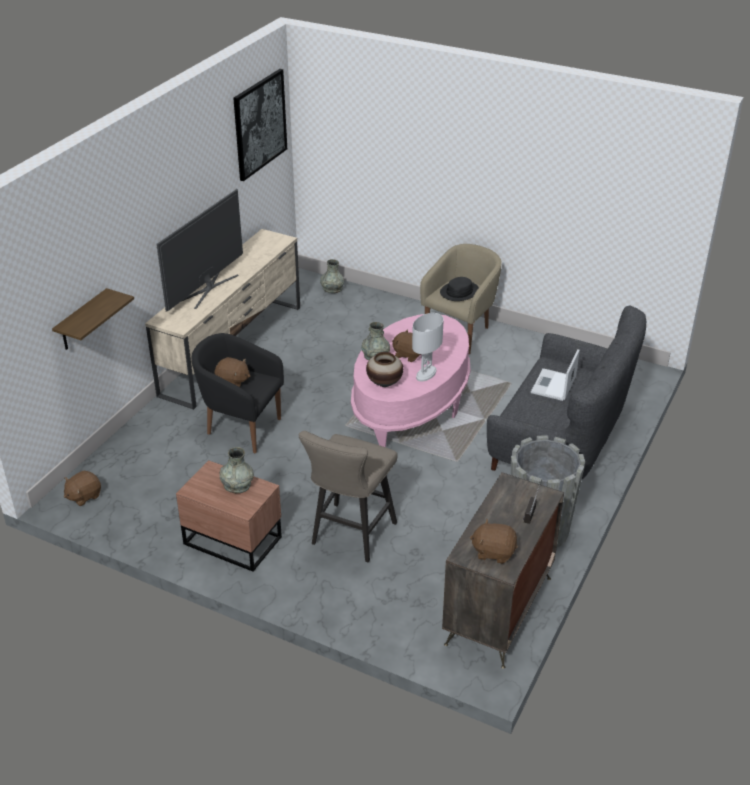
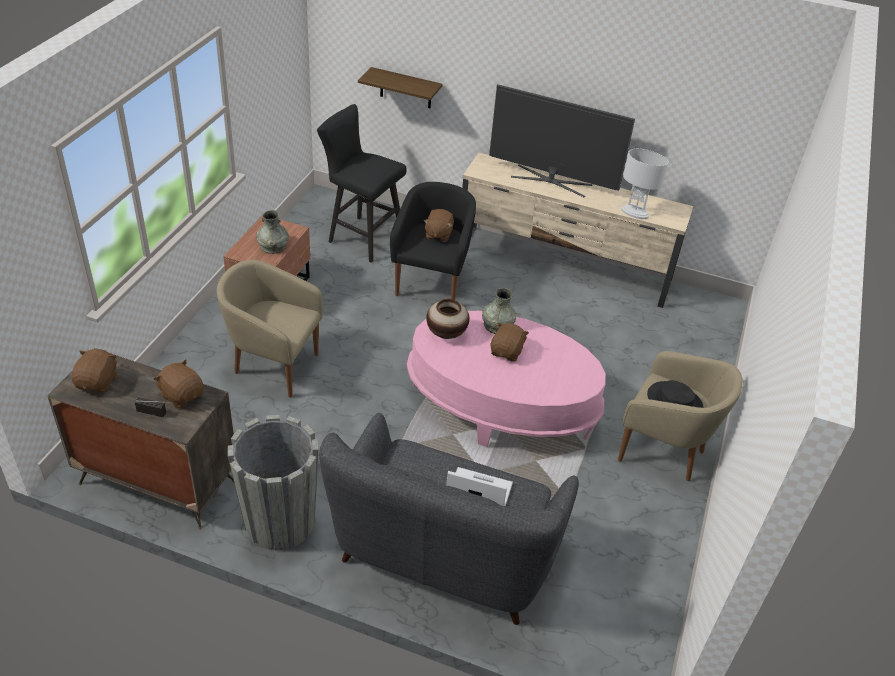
camera: 80 degrees right, 5 degrees up
brown plush toy [64,471,101,506] -> brown plush toy moved to [154,359,204,408]
picture [233,69,287,181] -> none
beige stool [299,431,398,562] -> beige armchair [217,260,323,398]
grey vase [320,259,344,293] -> none
white table lamp [412,313,443,382] -> white table lamp moved to [621,149,668,219]
none -> black stool [317,104,407,263]

